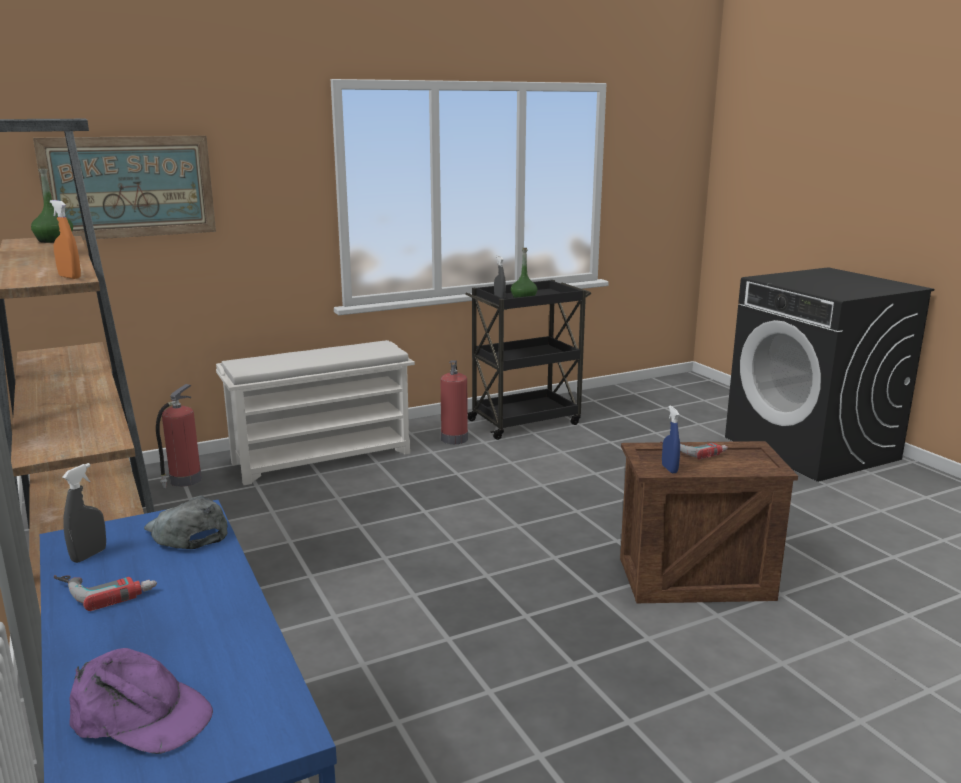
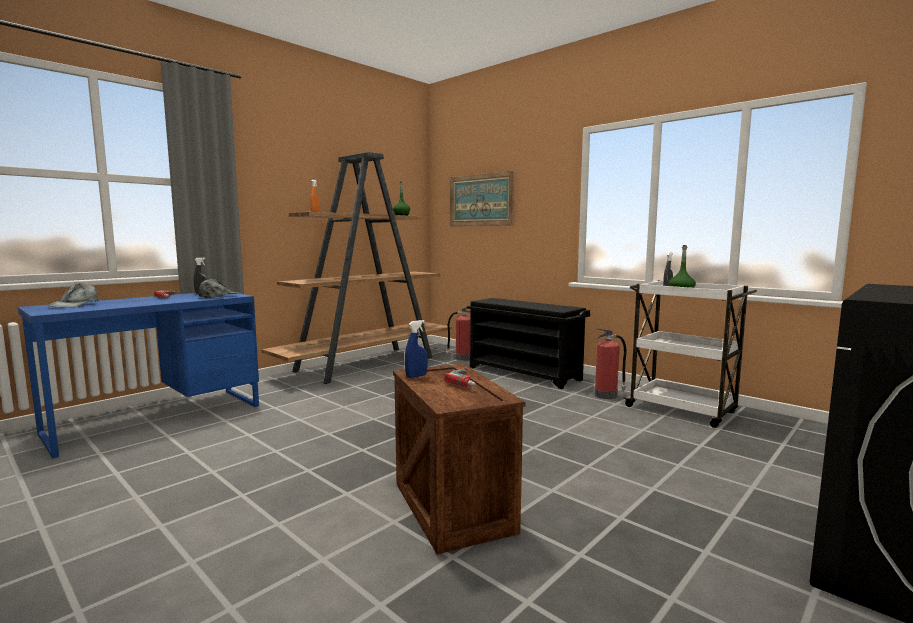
camera: 70 degrees right, 10 degrees down
purple cap [69,648,213,754] -> grey cap [48,283,99,308]
white shoe rack [216,340,415,485] -> black shoe rack [467,298,590,389]
black cart [465,280,591,440] -> white cart [623,280,757,428]

